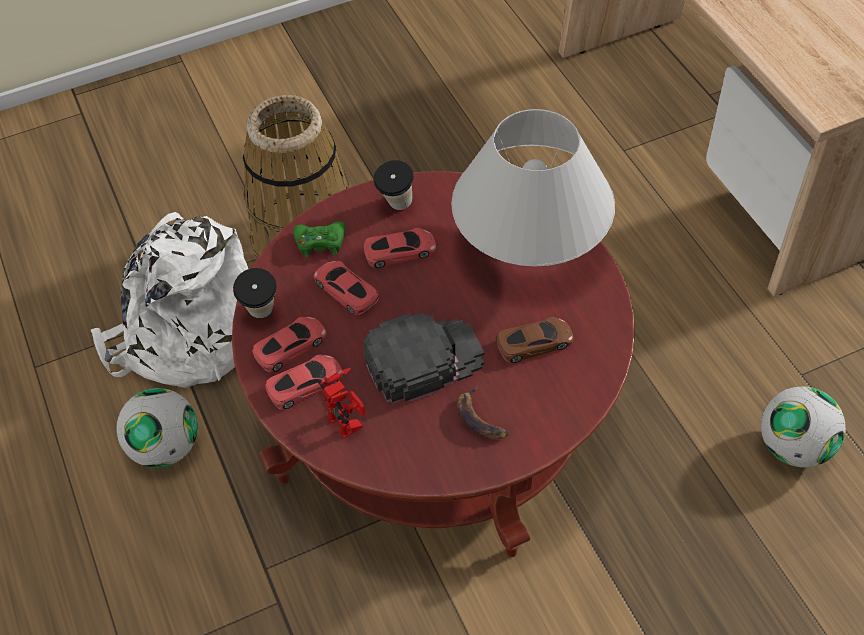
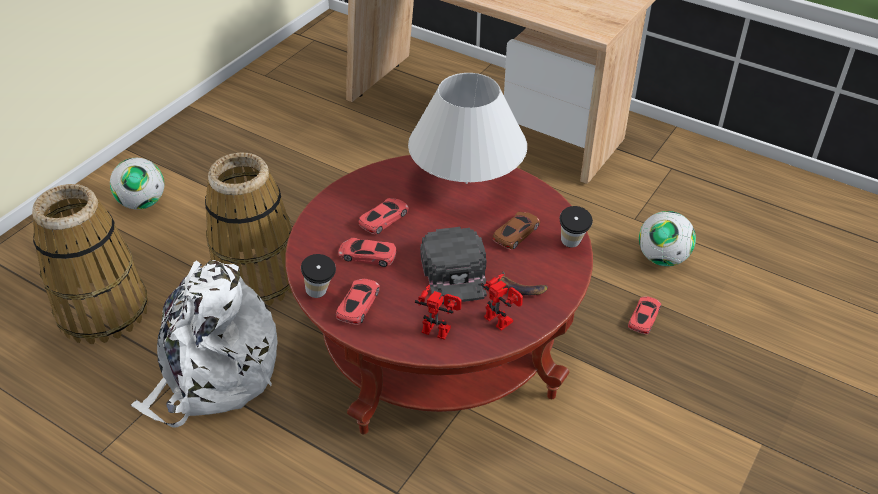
camera: 35 degrees left, 10 degrees down
football [116,388,198,468] -> football moved to [110,158,164,210]
red toy car [265,354,343,409] -> red toy car moved to [628,296,661,334]
green game controller [293,221,346,258] -> none
black cap [363,313,485,404] -> black cap turned 135 degrees clockwise [420,227,487,304]
cup [374,160,413,210] -> cup moved to [560,206,593,248]
none -> basket [32,184,149,344]
none -> toy robot [481,274,523,330]

